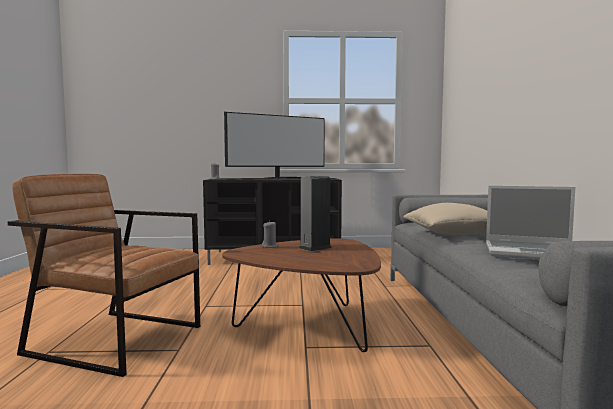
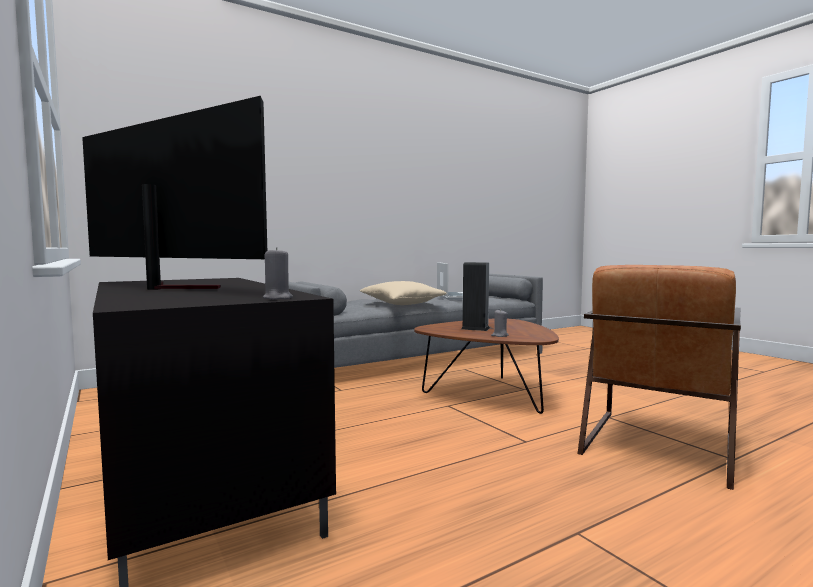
camera: 120 degrees left, 0 degrees up
brown armchair [8,174,200,377] -> brown armchair turned 45 degrees clockwise [578,265,741,490]

